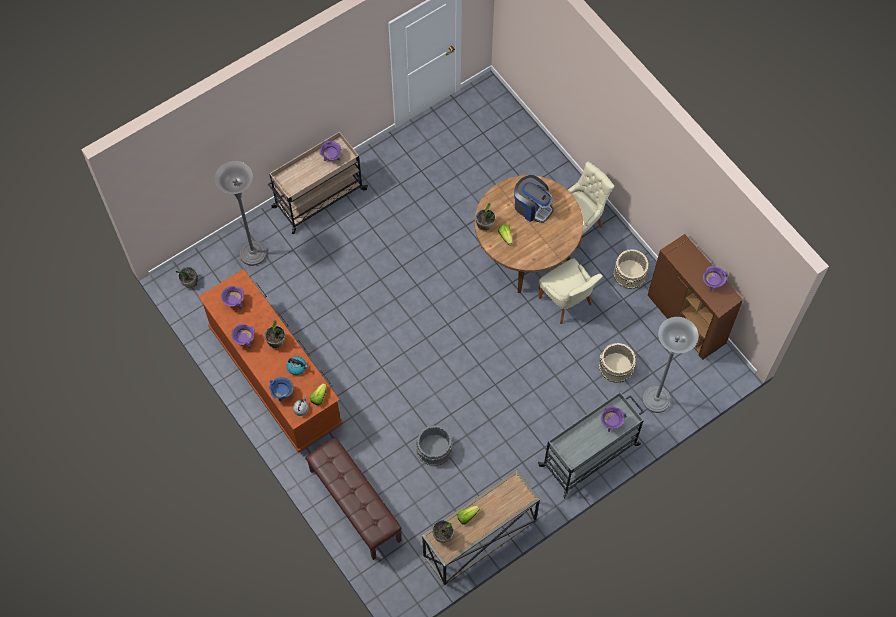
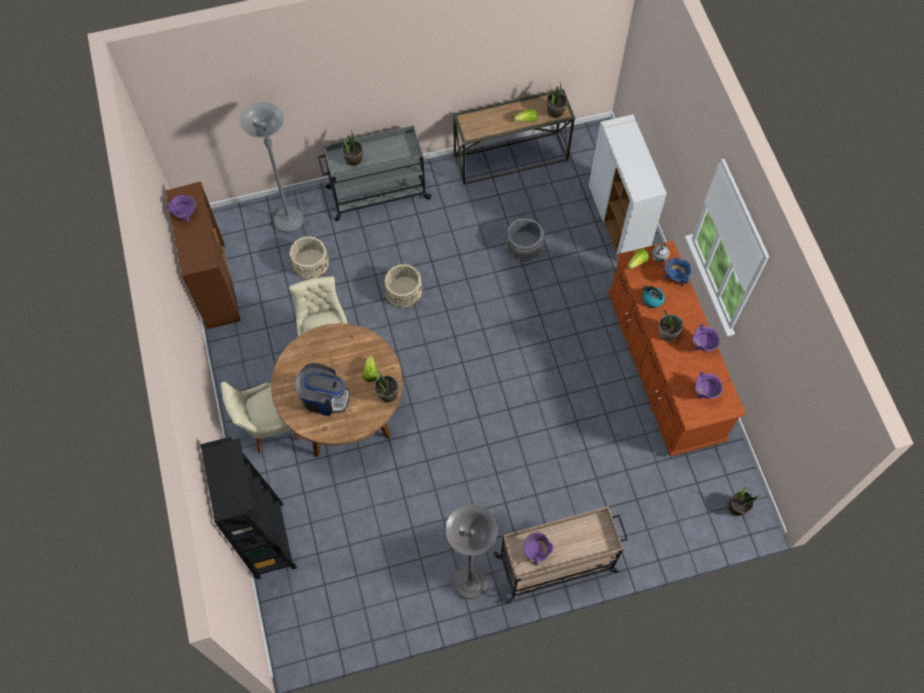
camera: 160 degrees left, 0 degrees up
grey floor lamp [215,161,267,266] -> grey floor lamp moved to [445,505,498,599]
brown bench [305,438,402,560] -> white cabinet [589,114,667,260]
coffee machine [514,175,554,223] -> coffee machine turned 135 degrees clockwise [296,363,350,416]
purple cooking pot [601,406,626,432] -> potted plant [341,129,363,167]
beige bucket [613,249,649,289] -> beige bucket moved to [384,264,423,309]
none -> black bookcase [200,437,297,579]

